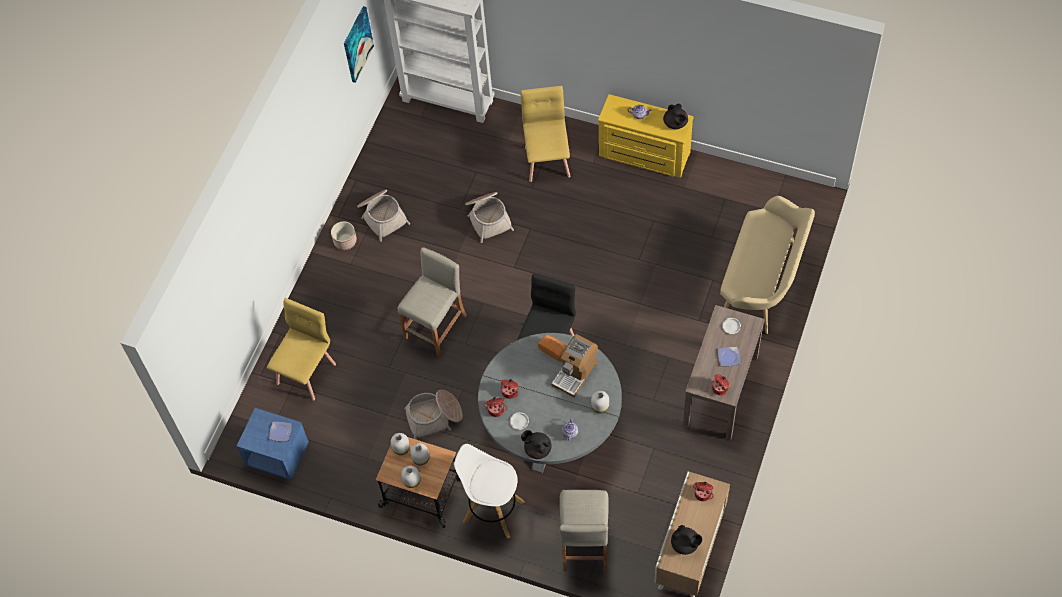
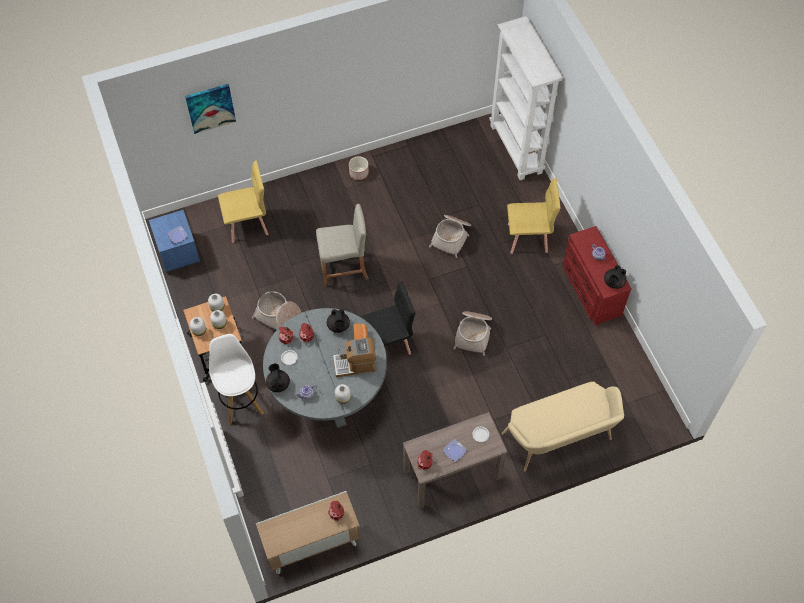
camera: 45 degrees right, 0 degrees up
picture [344,6,374,83] -> picture moved to [185,84,236,134]
basket [357,190,410,242] -> basket moved to [453,311,492,356]
yellow chair [520,86,571,182] -> yellow chair turned 45 degrees clockwise [507,178,561,254]
beige stool [559,490,609,572] -> none
yellow dresser [598,94,694,178] -> red dresser [563,226,631,326]
black teapot [671,525,702,555] -> black teapot moved to [327,309,350,333]

